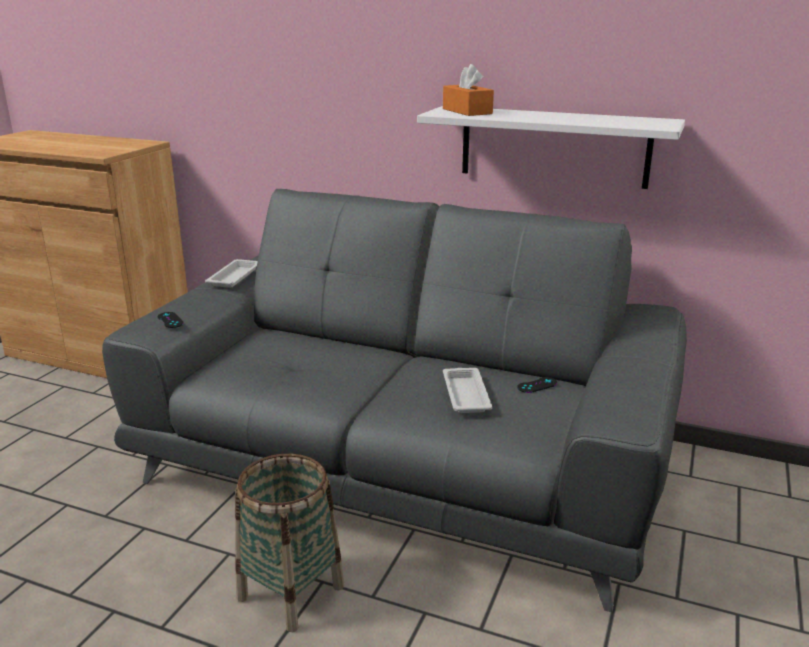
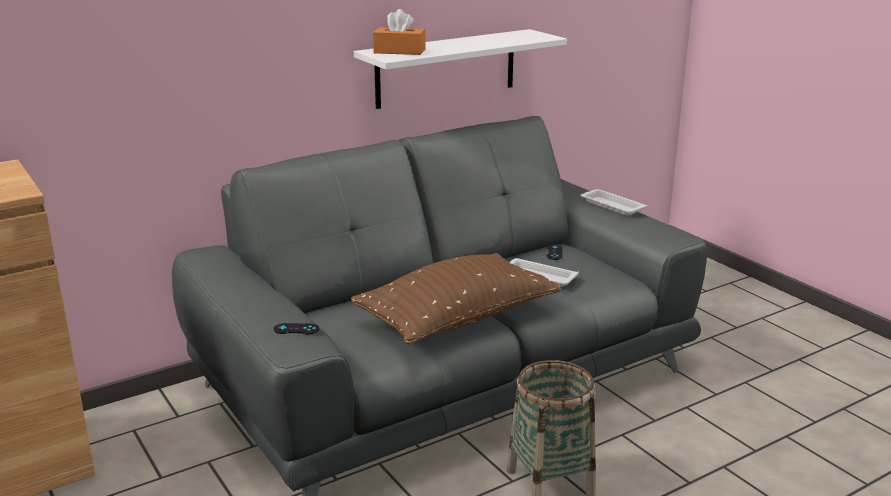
camera: 55 degrees left, 0 degrees up
white tray [205,259,258,288] -> white tray moved to [580,189,647,216]
none -> brown pillow [351,253,561,345]

